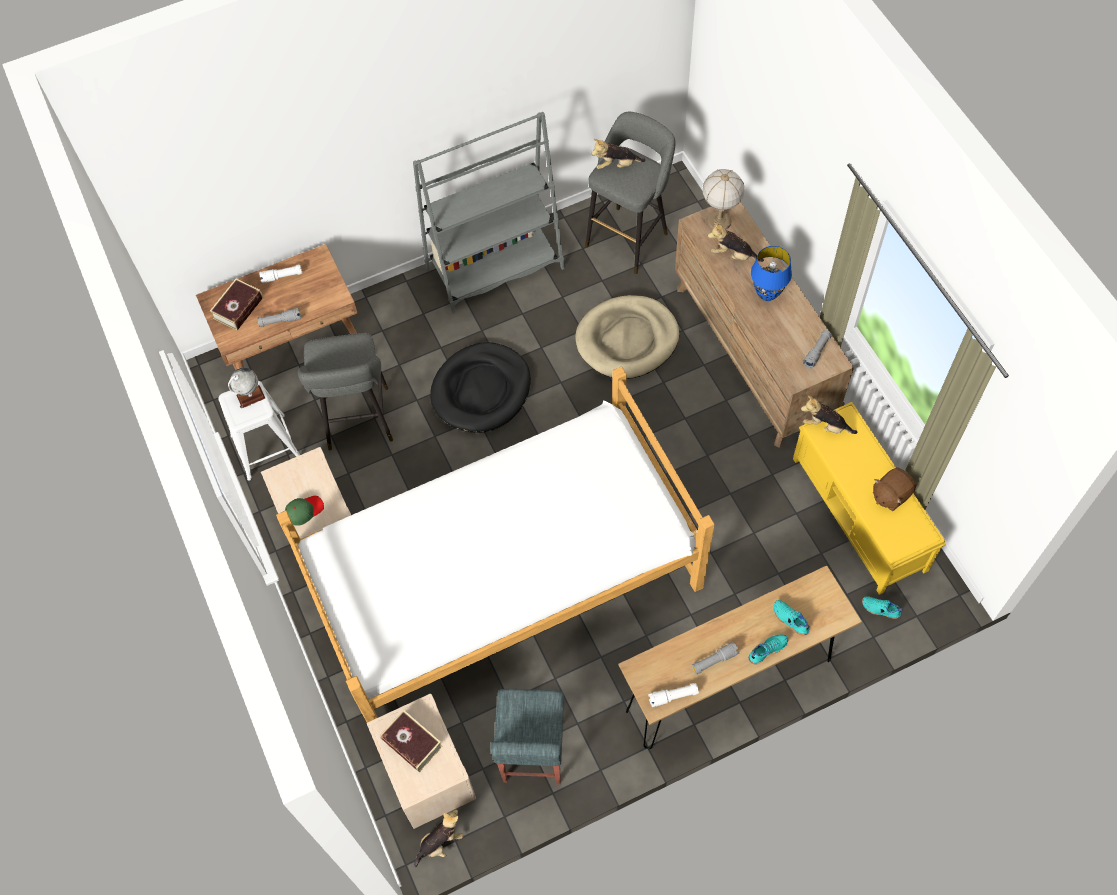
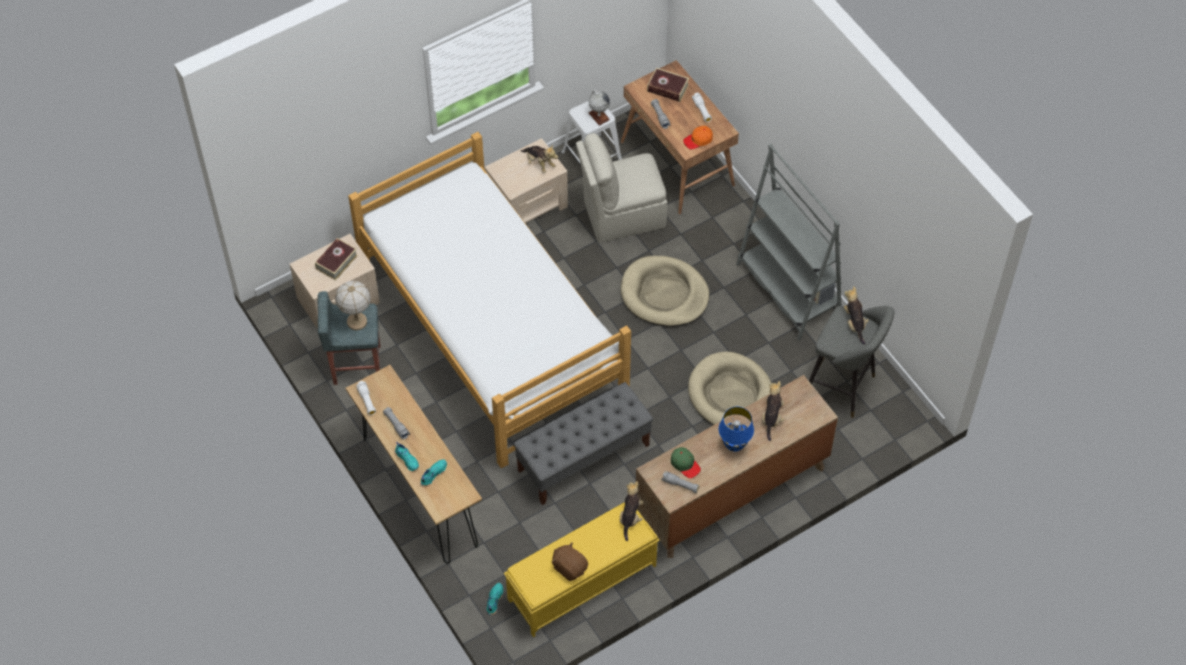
camera: 80 degrees right, 5 degrees down
green cap [285,496,324,526] -> green cap moved to [671,447,701,478]
grey stool [298,333,393,451] -> beige chair [576,133,667,243]
plush toy [414,810,463,868] -> plush toy moved to [521,145,558,173]
black dog bed [430,342,531,433] -> beige dog bed [621,256,710,327]
table lamp [703,169,744,230] -> table lamp moved to [335,281,371,331]
none -> grey bench [513,382,653,505]
none -> orange cap [683,126,713,149]

